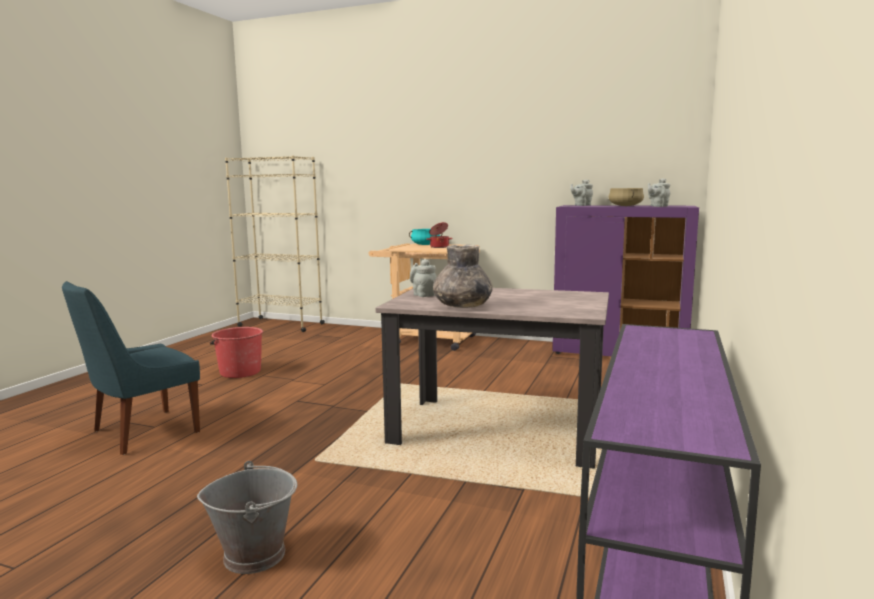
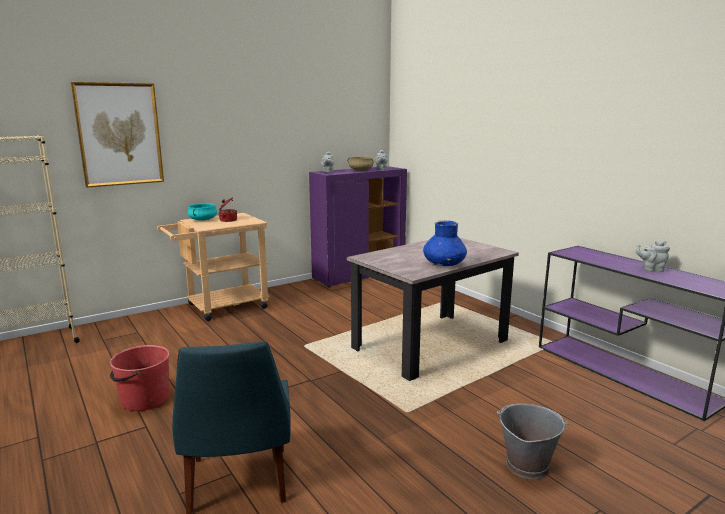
camera: 55 degrees left, 5 degrees up
grey teapot [410,259,437,297] -> grey teapot moved to [635,240,670,272]
grey vase [433,245,492,308] -> blue vase [423,220,467,266]
none -> picture [71,82,164,188]

